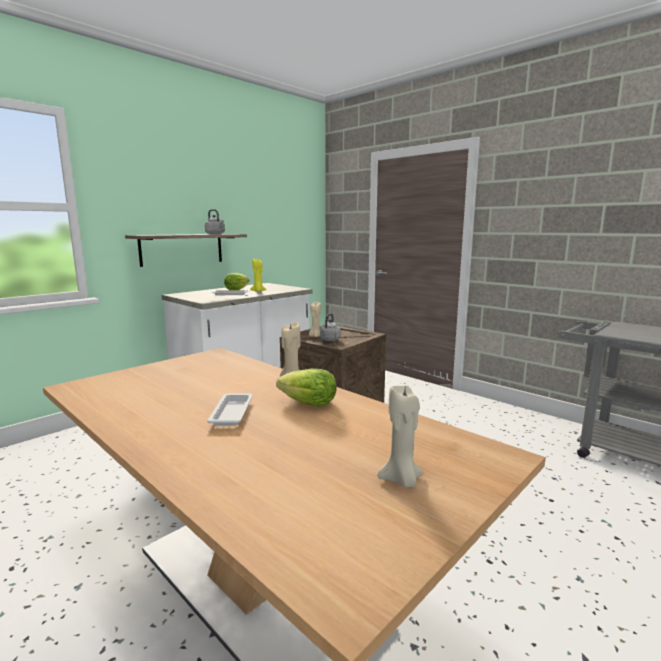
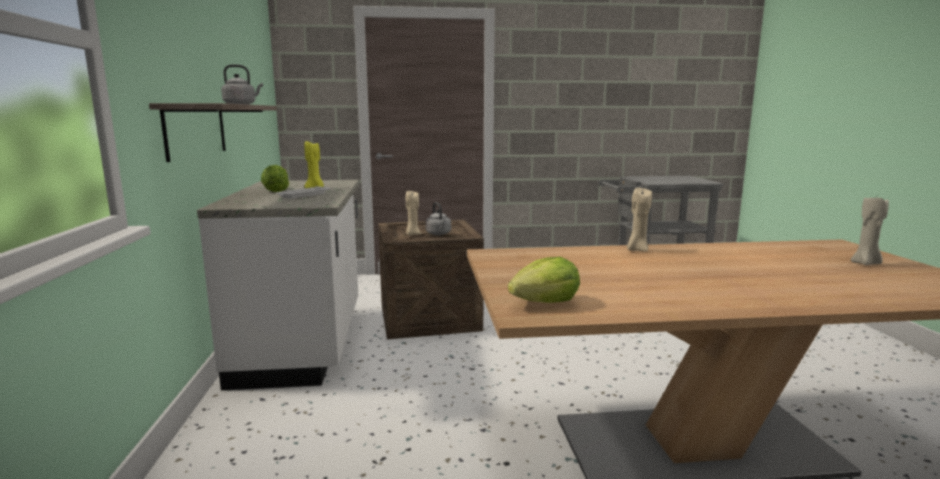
camera: 50 degrees left, 0 degrees up
white tray [207,394,253,426] -> none
lettuce [276,369,336,407] -> lettuce moved to [508,257,580,303]

